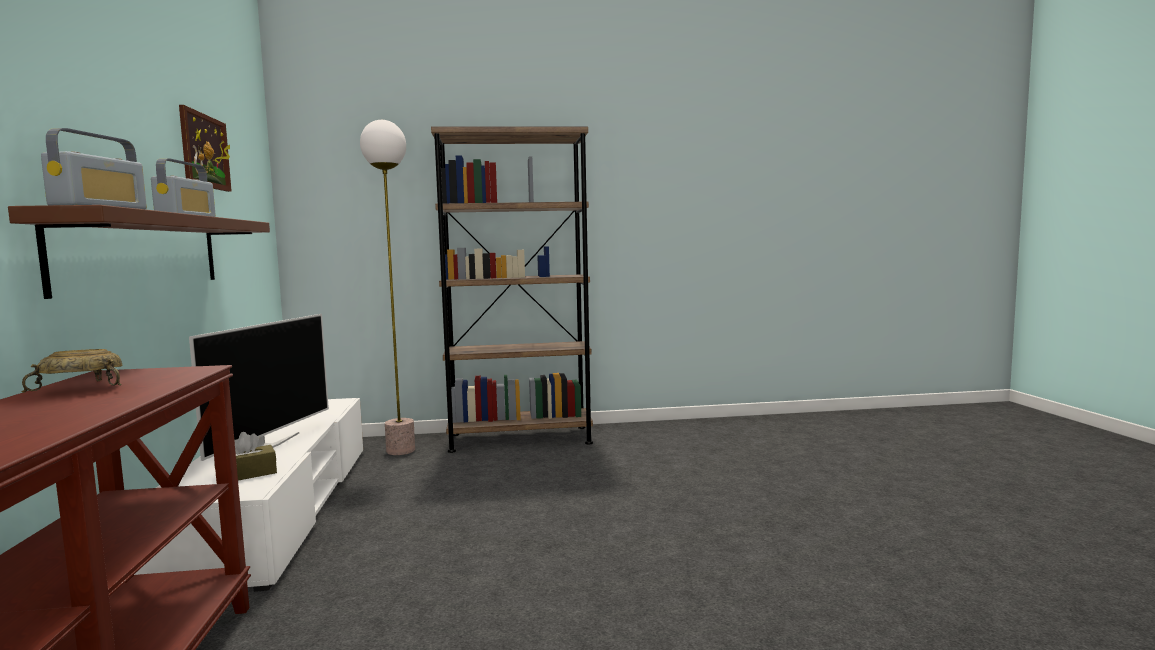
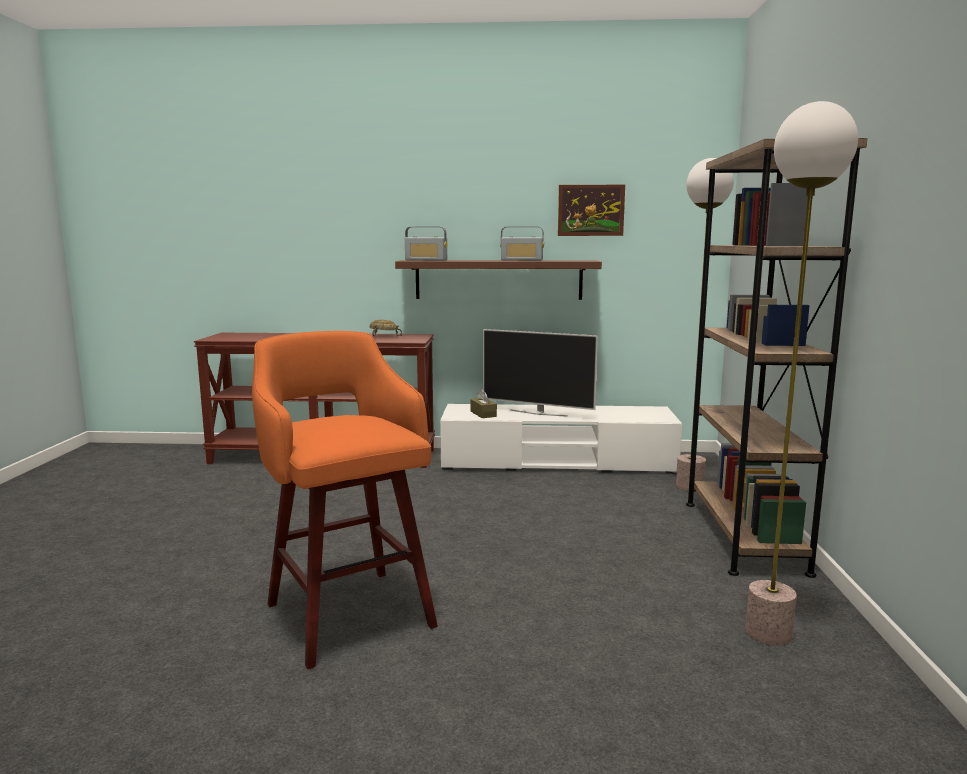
camera: 100 degrees right, 5 degrees up
none -> orange stool [252,331,438,669]
none -> floor lamp [745,101,858,646]

